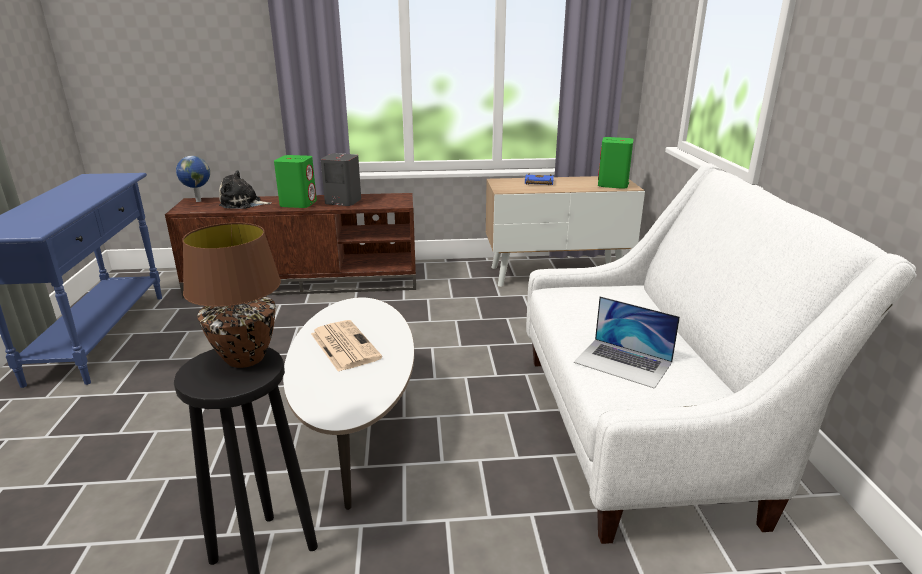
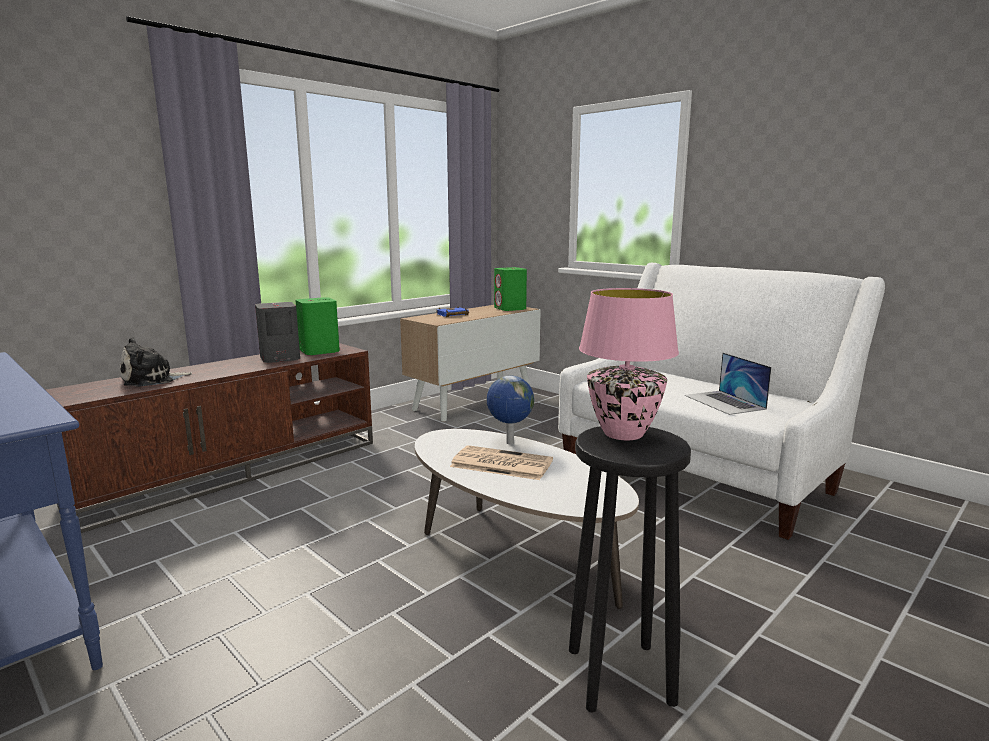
camera: 40 degrees left, 10 degrees down
globe [176,156,210,202] -> globe moved to [487,376,534,444]
brown table lamp [182,223,281,368] -> pink table lamp [579,288,679,440]
green speaker [274,155,317,208] -> green speaker moved to [295,297,340,355]
laptop [574,296,680,389] -> laptop turned 75 degrees clockwise [684,353,772,415]

